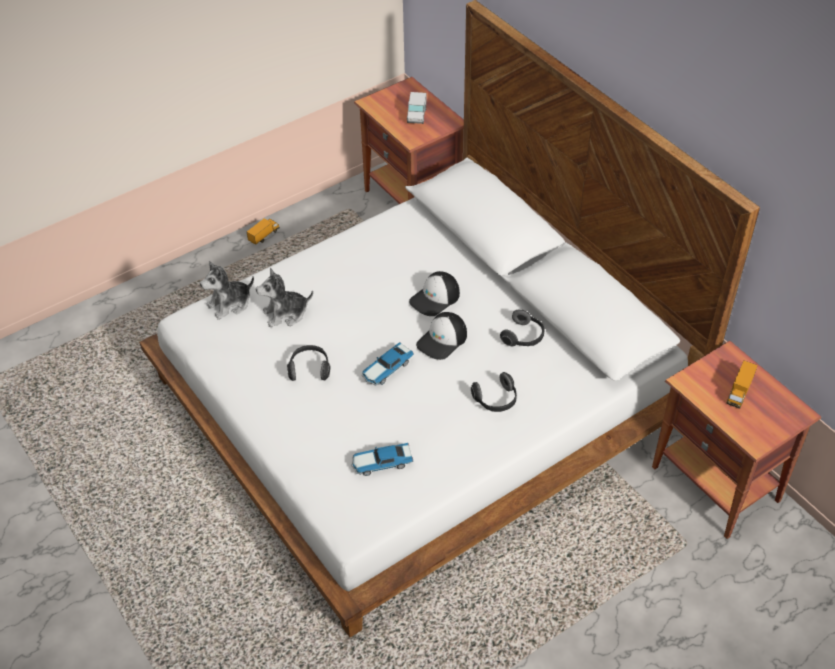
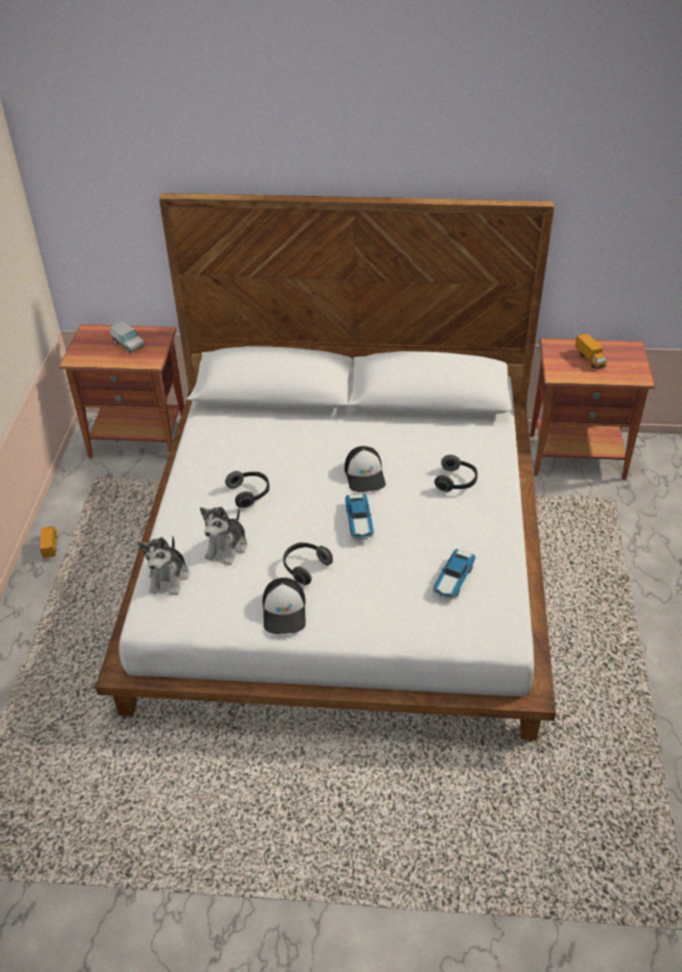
camera: 50 degrees left, 5 degrees down
cap [409,271,460,316] -> cap moved to [263,578,306,634]
headphones [500,309,544,346] -> headphones moved to [225,471,269,508]

